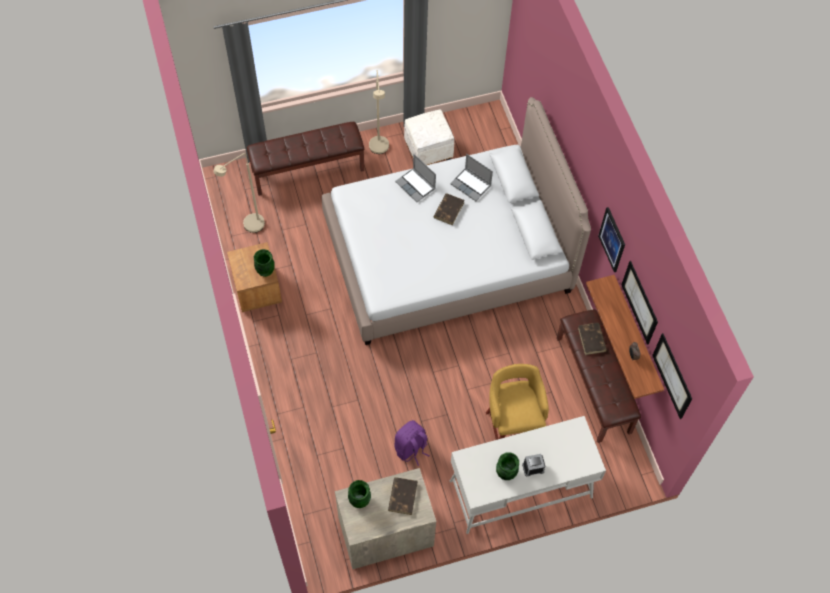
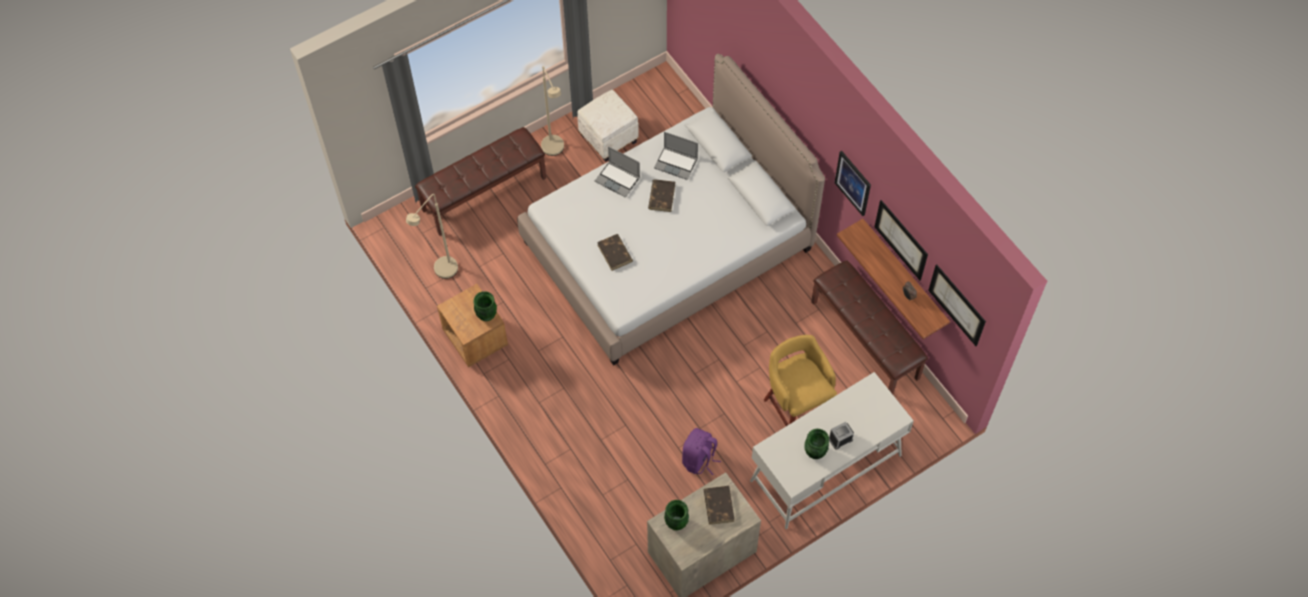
camera: 15 degrees left, 0 degrees up
brown book [578,323,607,355] -> brown book moved to [597,234,633,271]

